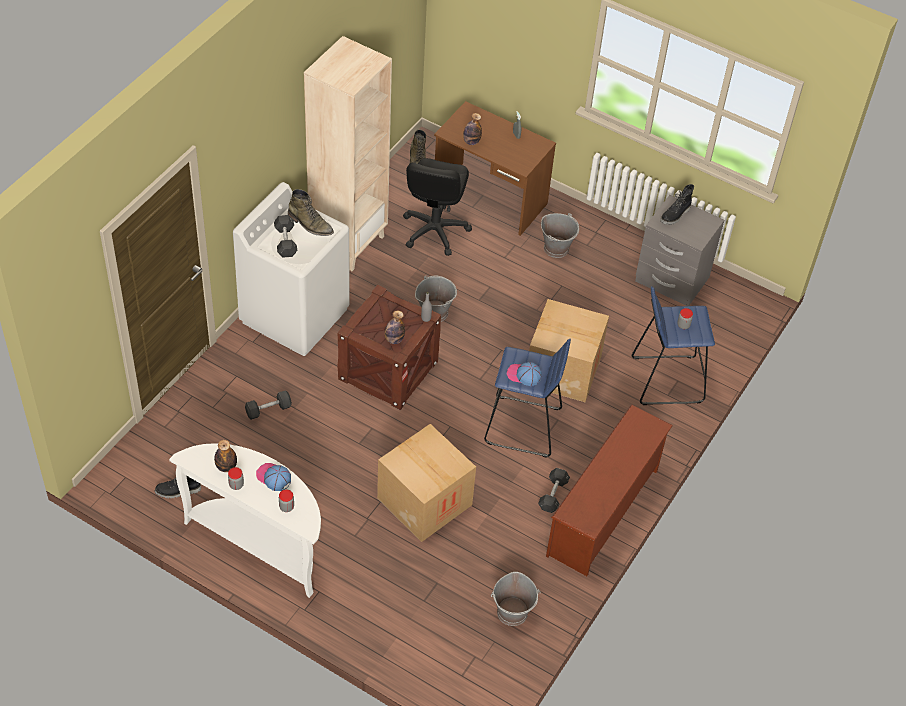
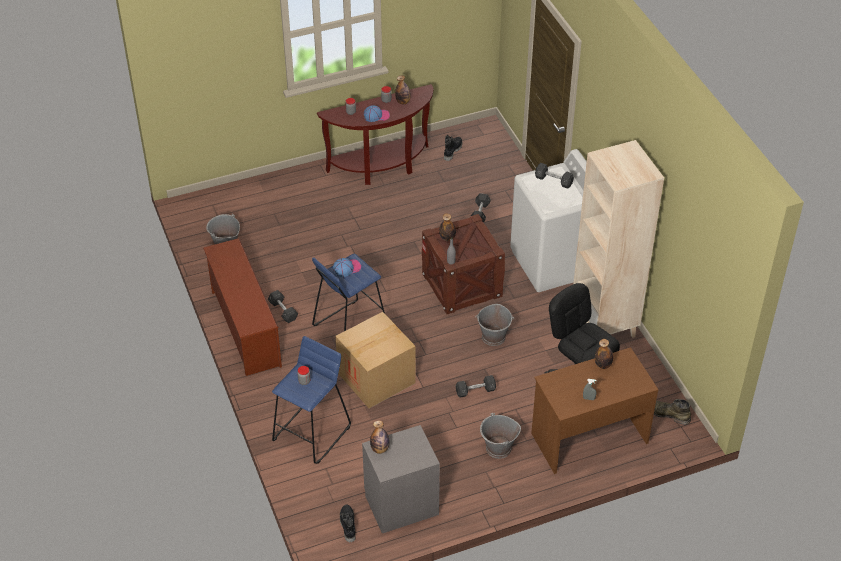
camera: 130 degrees right, 5 degrees down
white console table [169,443,321,598] -> brown console table [317,84,433,185]
green boot [288,189,334,236] -> none
cardboard box [377,424,476,542] -> none
black boot [660,184,694,225] -> black boot moved to [340,504,356,542]
none -> bottle [370,420,389,454]
none -> grey dumbbell [456,375,496,398]

